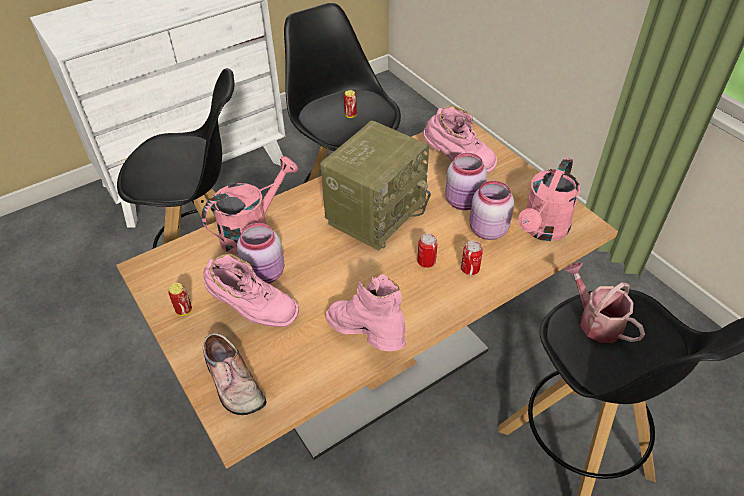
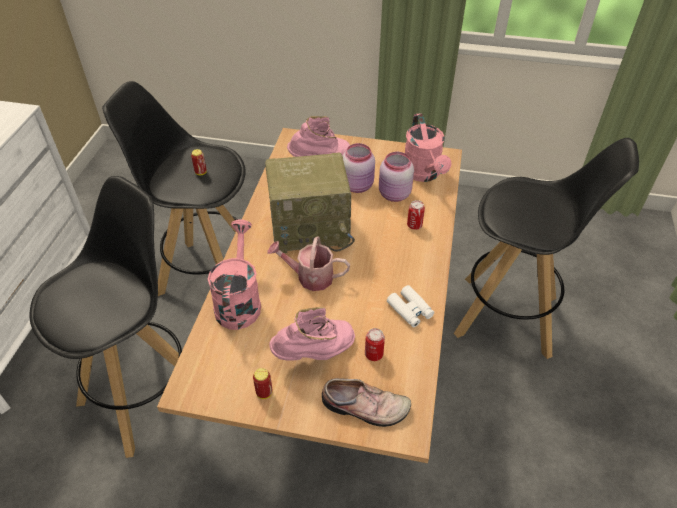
camera: 45 degrees left, 0 degrees up
pink jar [237,223,284,284] -> none
radio [320,121,431,251] -> radio turned 90 degrees clockwise [265,153,355,253]
pink boot [325,274,406,351] -> white binoculars [387,285,434,327]
can [417,233,437,268] -> can moved to [365,328,385,361]
watering can [564,262,645,343] -> watering can moved to [267,236,350,291]

